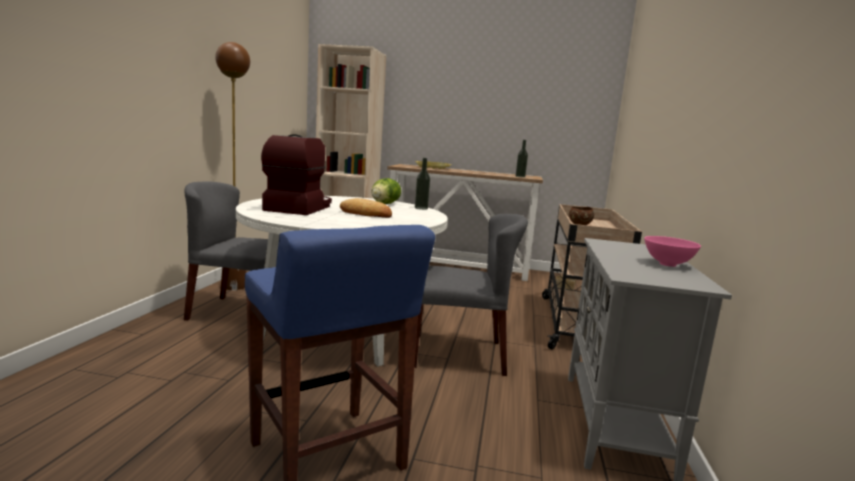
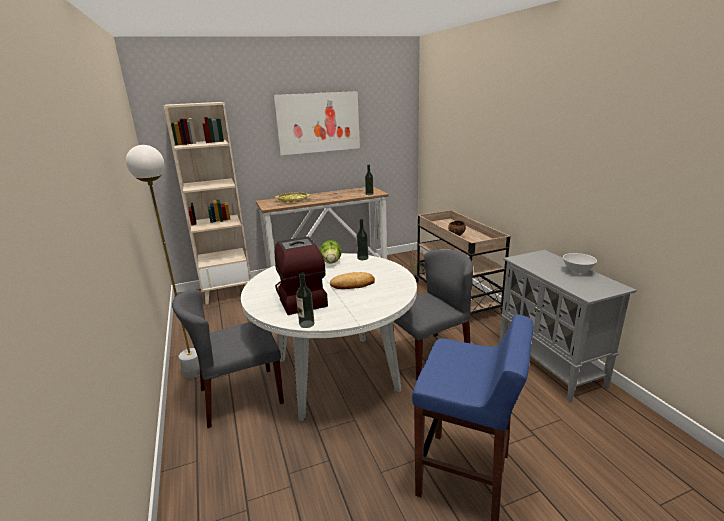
camera: 30 degrees left, 10 degrees up
brown floor lamp [215,42,250,290] -> white floor lamp [126,145,200,378]
pink bowl [644,236,701,267] -> white bowl [563,253,597,274]
none -> picture [273,91,360,155]
none -> bottle [296,273,314,328]

